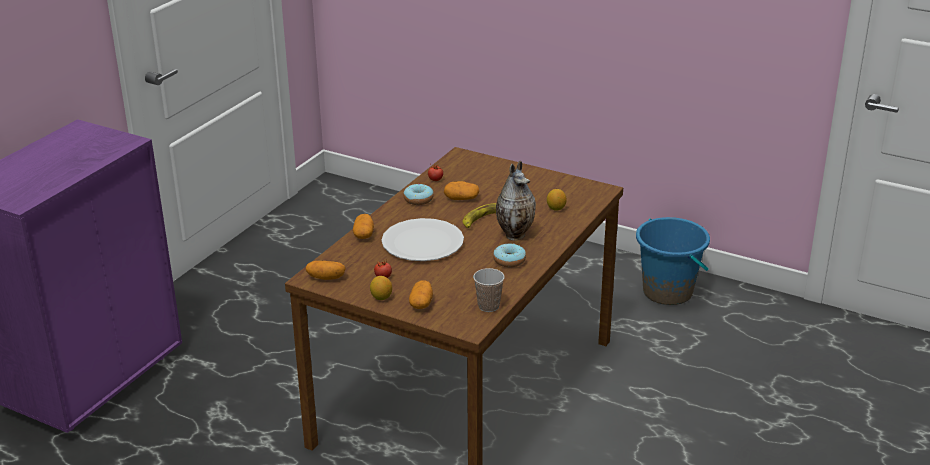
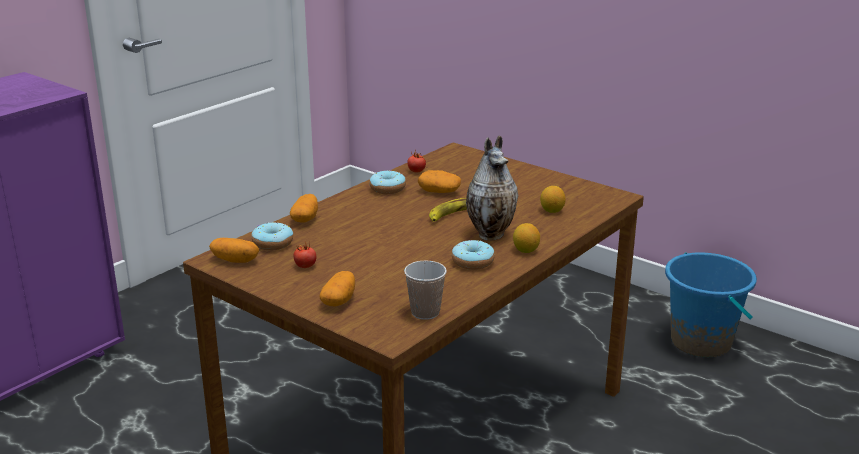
camera: 10 degrees right, 5 degrees down
lemon [370,276,392,300] -> lemon moved to [513,223,540,253]
white plate [381,218,464,261] -> none
none -> donut [252,222,293,251]

